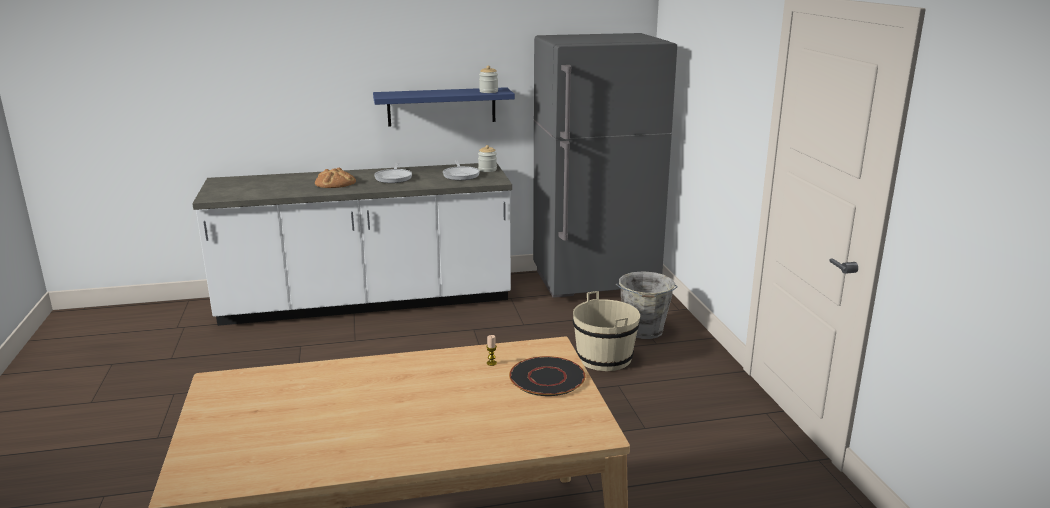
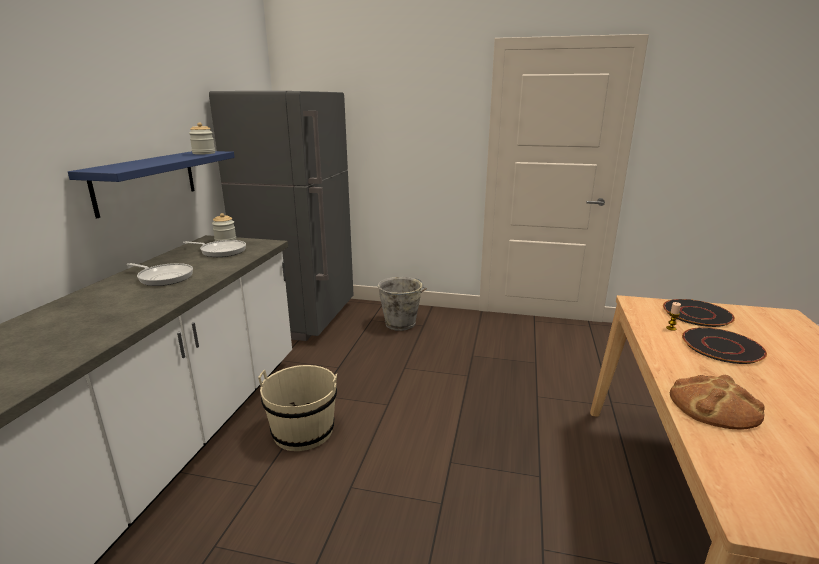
camera: 65 degrees left, 0 degrees up
bread [315,168,356,188] -> bread moved to [670,374,765,429]
beige bucket [573,291,640,371] -> beige bucket moved to [258,365,337,451]
none -> black plate [682,327,767,364]

